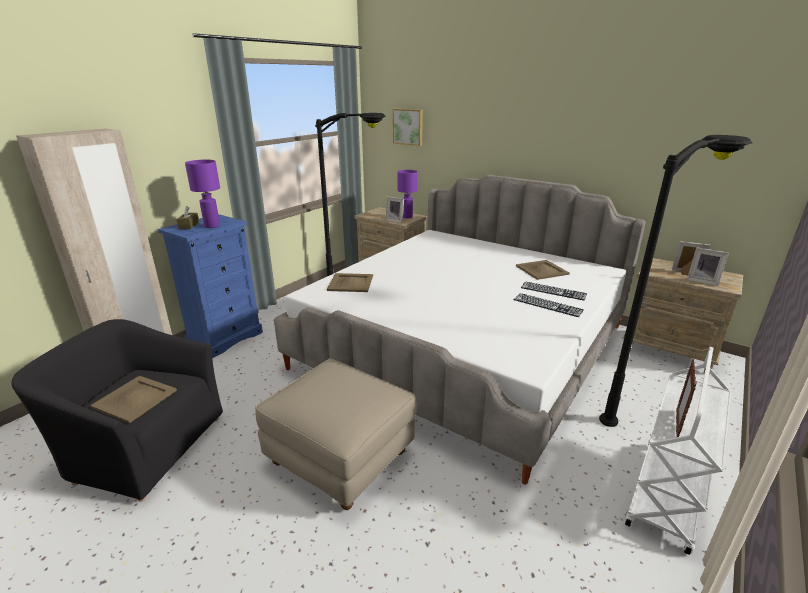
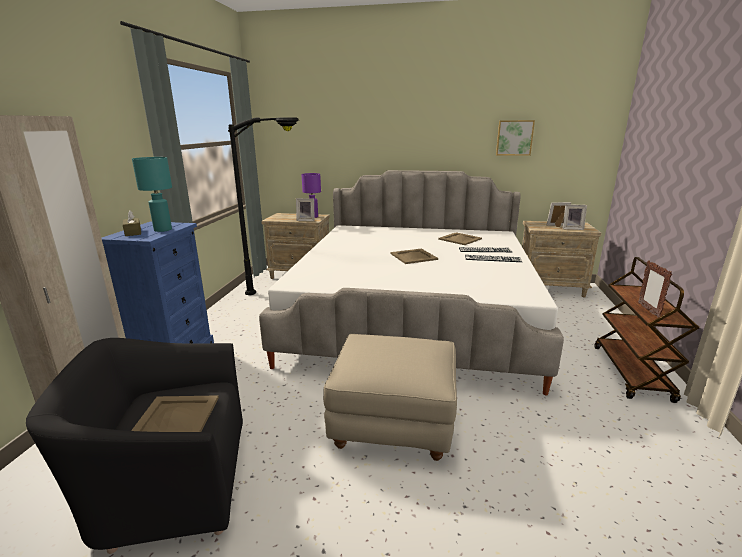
camera: 25 degrees left, 5 degrees down
purple table lamp [185,160,220,228] -> turquoise table lamp [132,157,172,232]
beige tray [327,273,373,292] -> beige tray moved to [390,249,438,264]
picture [393,109,423,146] -> picture moved to [496,120,535,156]
black floor lamp [599,135,753,427] -> none
white cart [625,347,731,555] -> brown cart [595,257,699,403]

